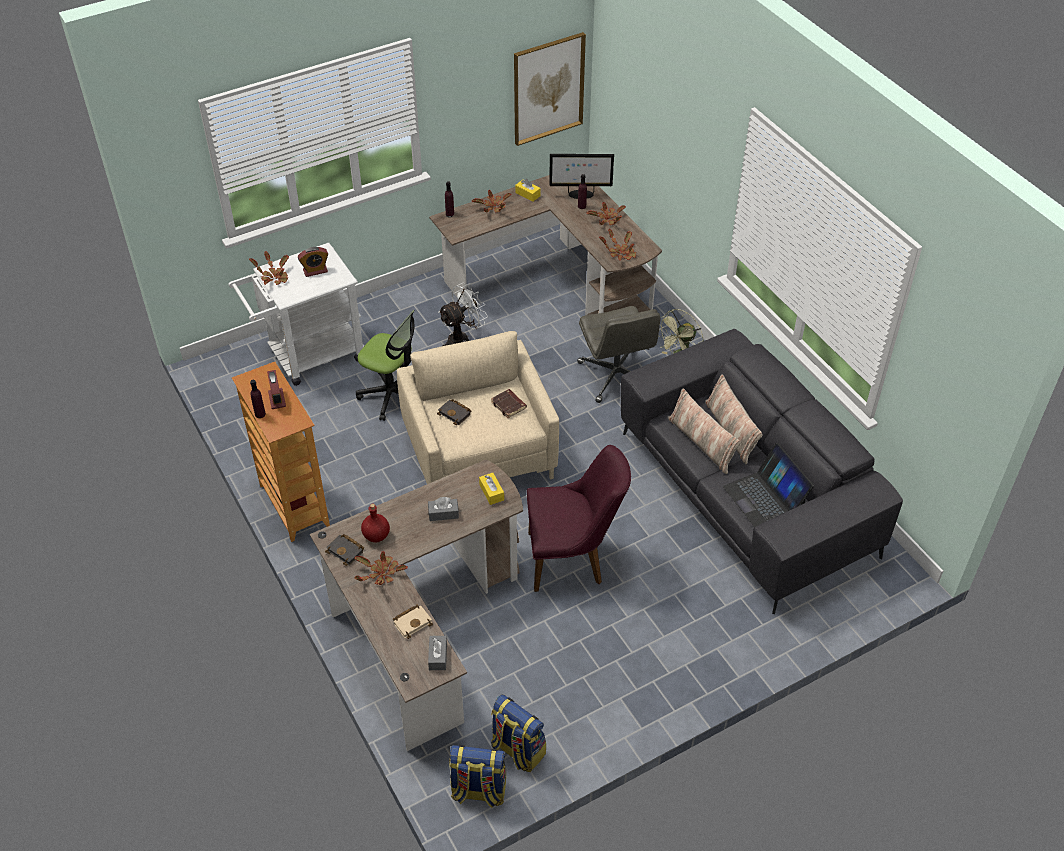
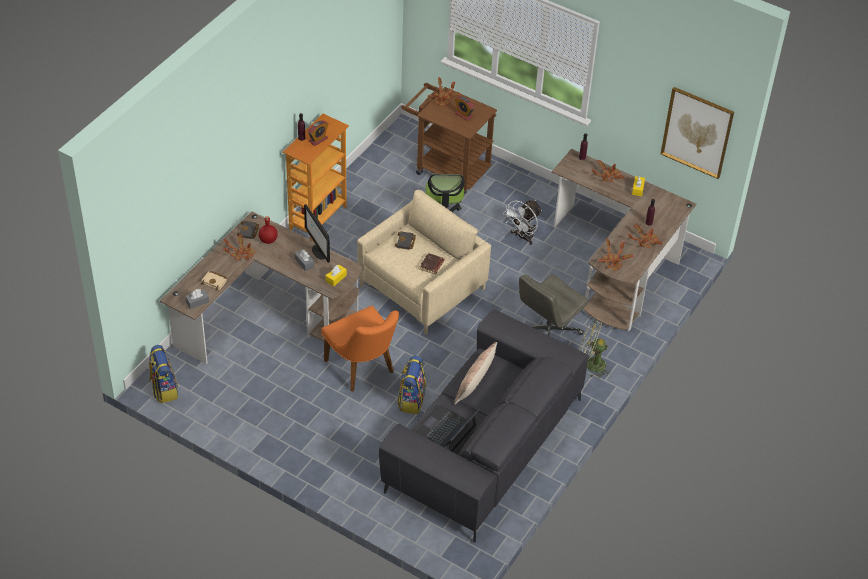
camera: 60 degrees right, 0 degrees up
white cart [228,243,364,386] -> brown cart [401,83,497,194]
white fan [438,283,488,346] -> white fan turned 105 degrees clockwise [503,200,542,245]
backpack [491,694,546,772] -> backpack moved to [397,356,426,414]
purple chair [527,445,631,592] -> orange chair [321,306,399,392]
monitor [549,154,614,199] -> monitor moved to [304,204,330,263]
pillow [705,374,763,464] -> none

